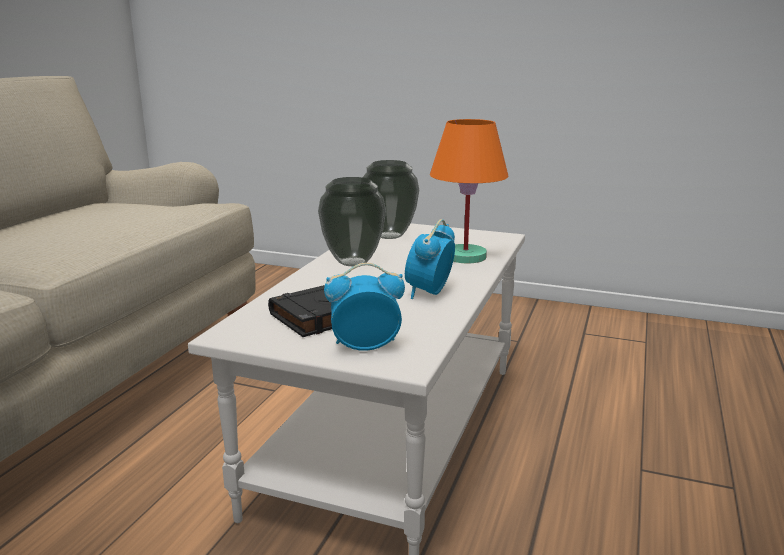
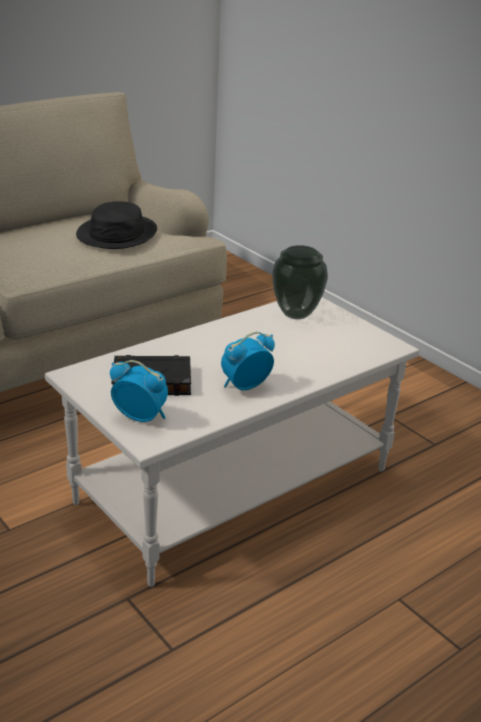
camera: 30 degrees right, 10 degrees up
vase [318,177,386,266] -> none
orange table lamp [430,119,508,263] -> none
none -> black hat [76,201,157,249]

